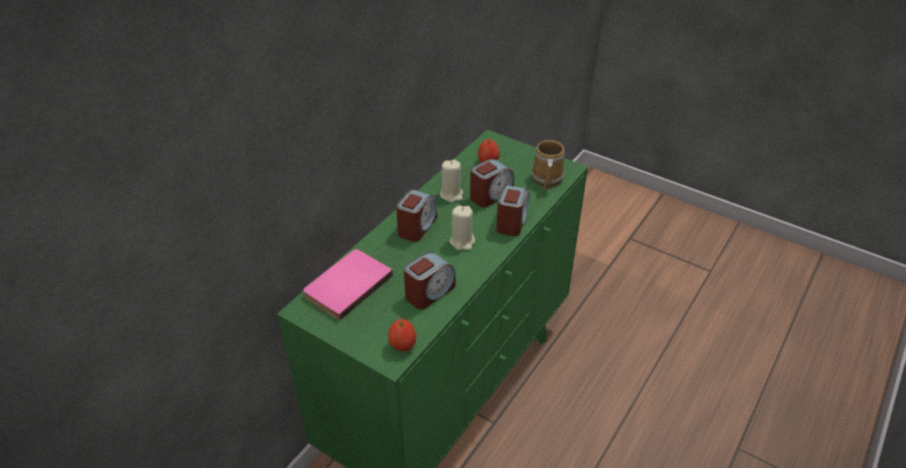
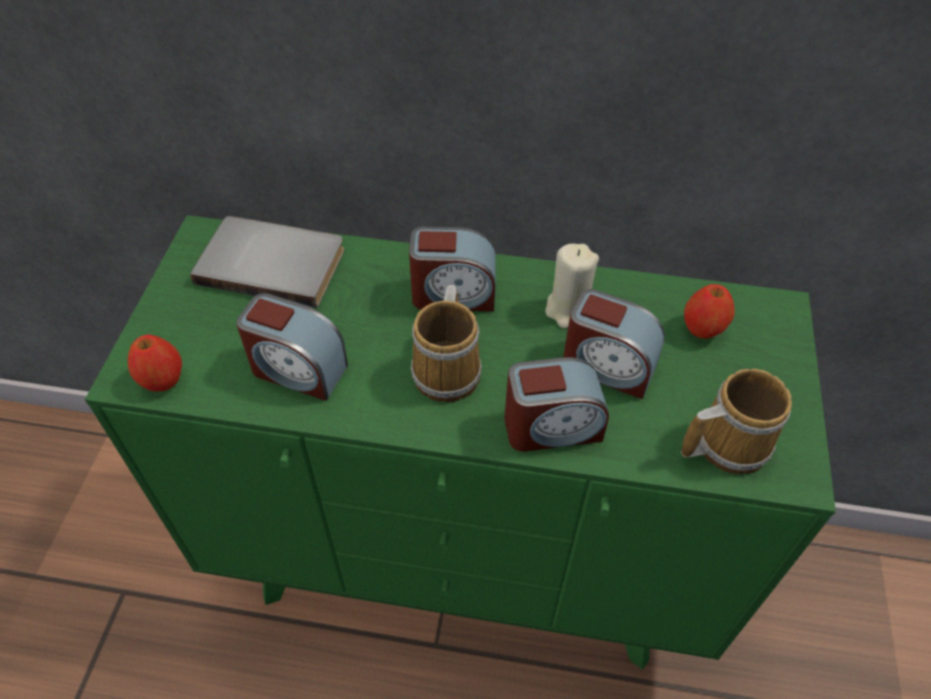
camera: 65 degrees right, 10 degrees up
pink book [303,249,393,321] -> grey book [190,216,344,308]
beige candle [450,205,475,250] -> mug [411,285,482,403]

